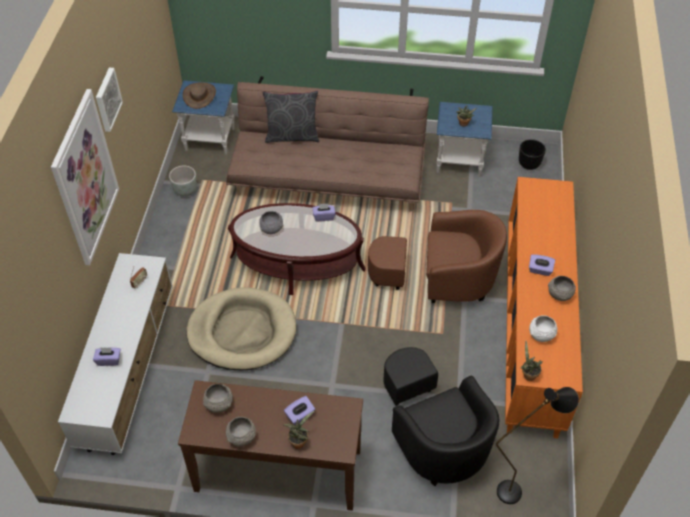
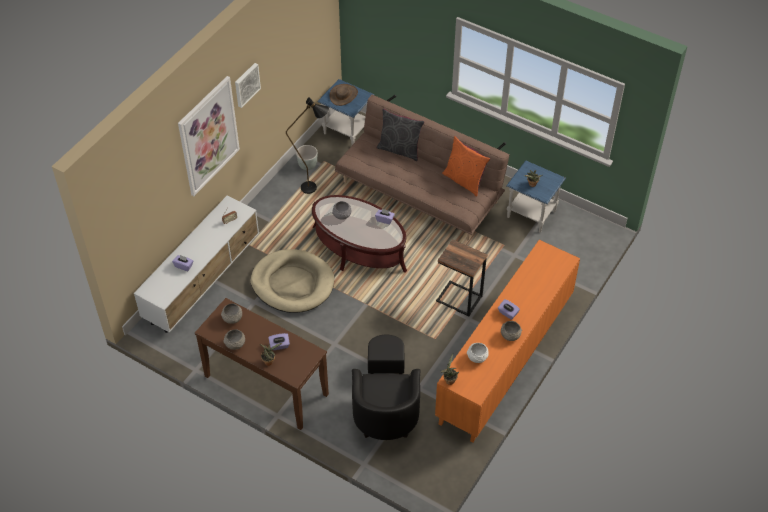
camera: 25 degrees right, 0 degrees up
brown armchair [368,210,507,303] -> side table [436,239,487,316]
black floor lamp [496,387,579,504] -> black floor lamp moved to [286,97,329,194]
black planter [519,139,546,170] -> none
none -> orange pillow [442,136,490,197]

